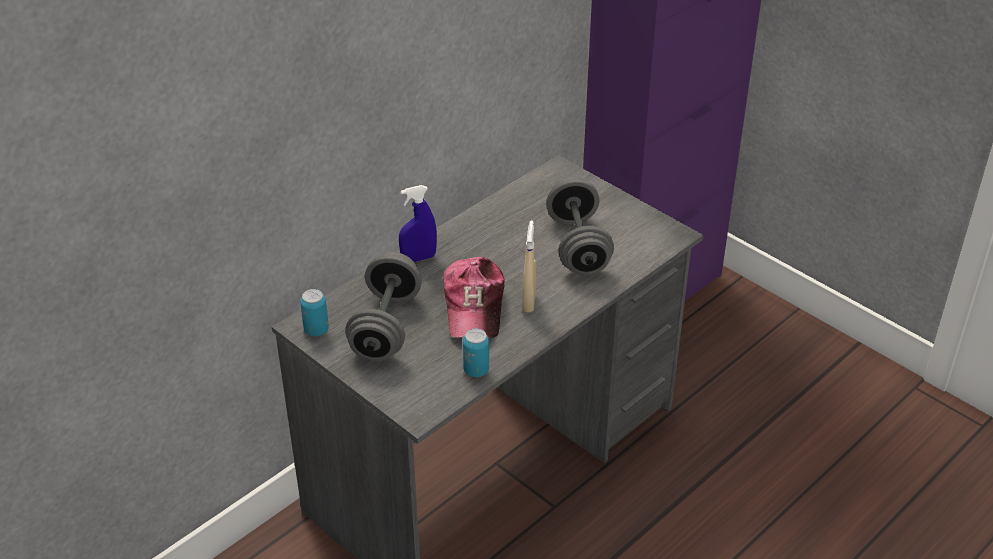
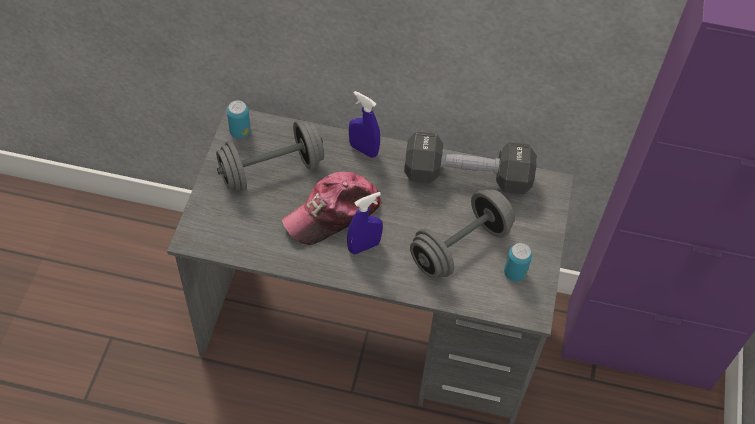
camera: 55 degrees right, 15 degrees up
can [463,328,489,377] -> can moved to [504,243,532,282]
beige spray bottle [522,220,536,313] -> blue spray bottle [347,192,383,254]
none -> black dumbbell [404,132,537,194]

